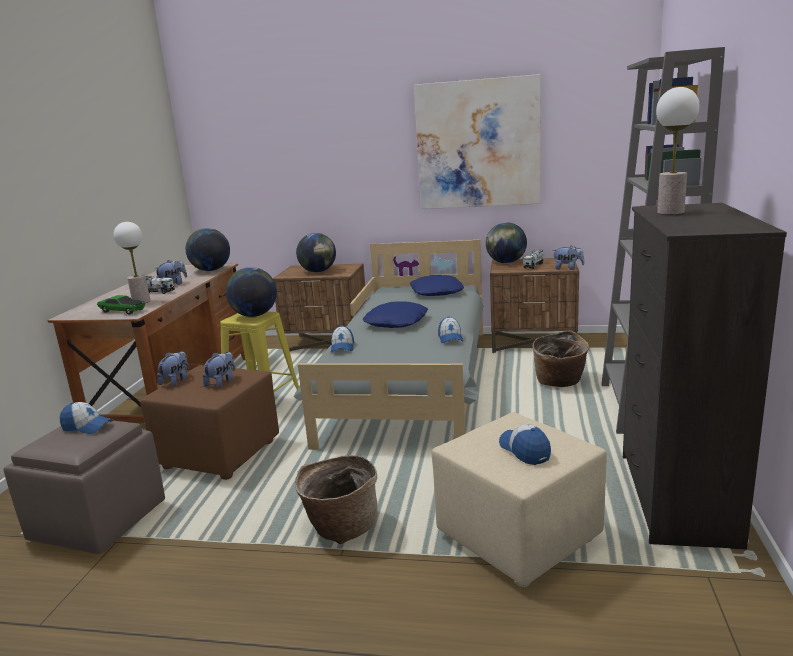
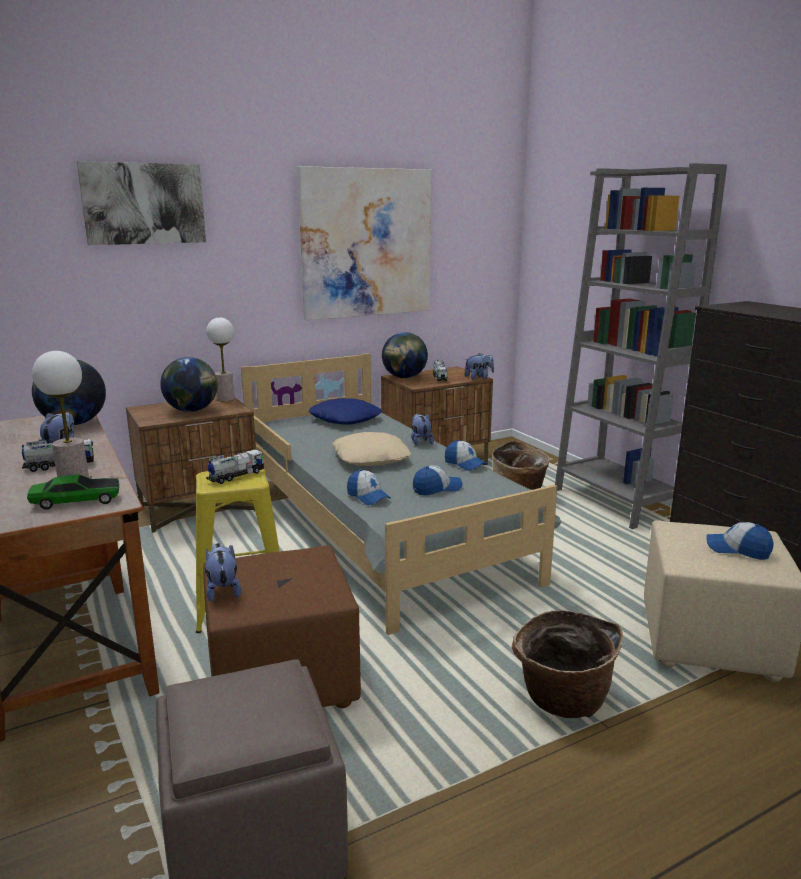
camera: 40 degrees left, 0 degrees up
cap [60,402,113,434] -> cap moved to [413,465,462,495]
plush toy [203,352,235,388] -> plush toy moved to [411,414,434,446]
globe [226,267,277,317] -> toy truck [206,449,264,484]
blue pillow [363,301,428,328] -> beige pillow [332,432,411,466]
table lamp [656,87,699,215] -> table lamp moved to [206,317,234,401]
none -> picture [77,161,206,245]

